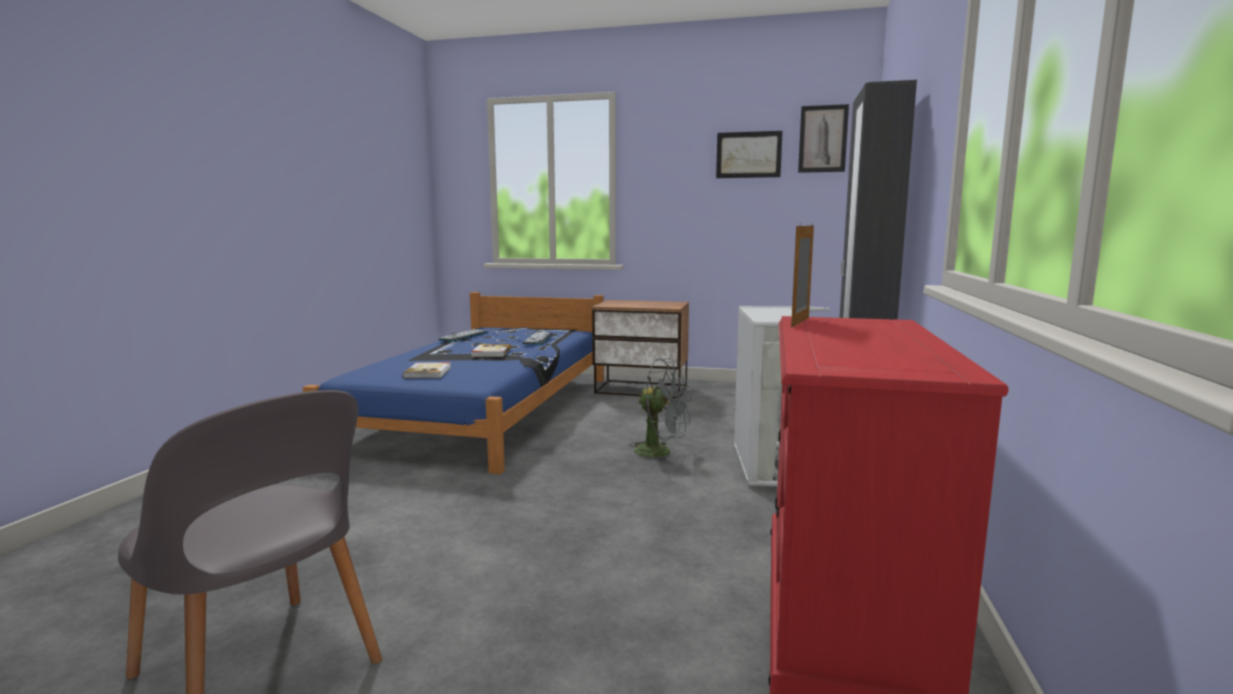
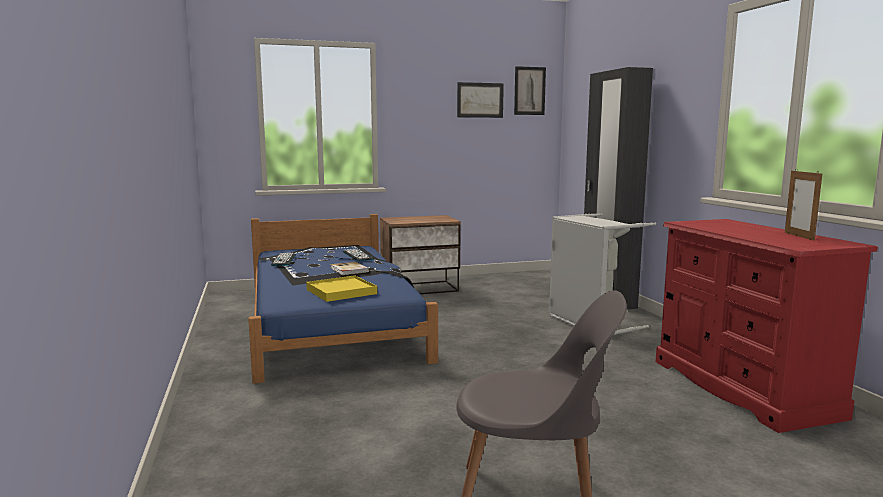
camera: 30 degrees left, 0 degrees up
book [403,362,451,378] -> yellow tray [306,275,377,302]
grey fan [629,358,691,464] -> none
picture frame [791,222,814,328] -> picture frame moved to [785,170,822,241]

